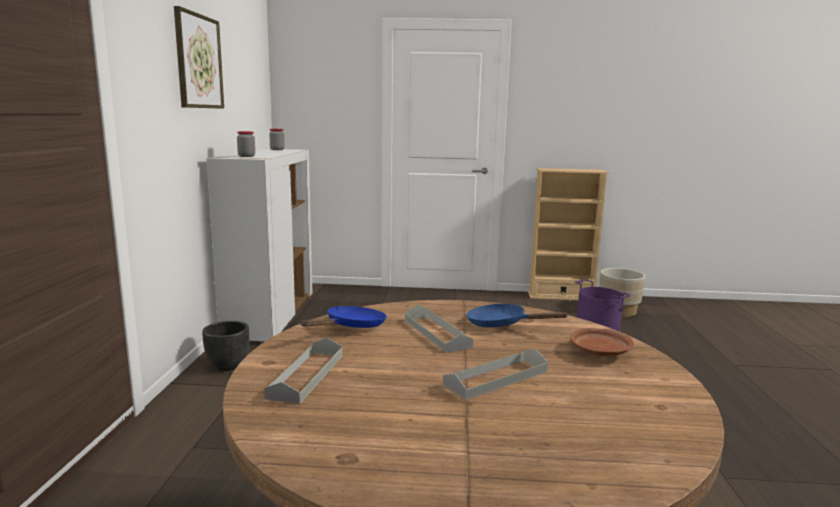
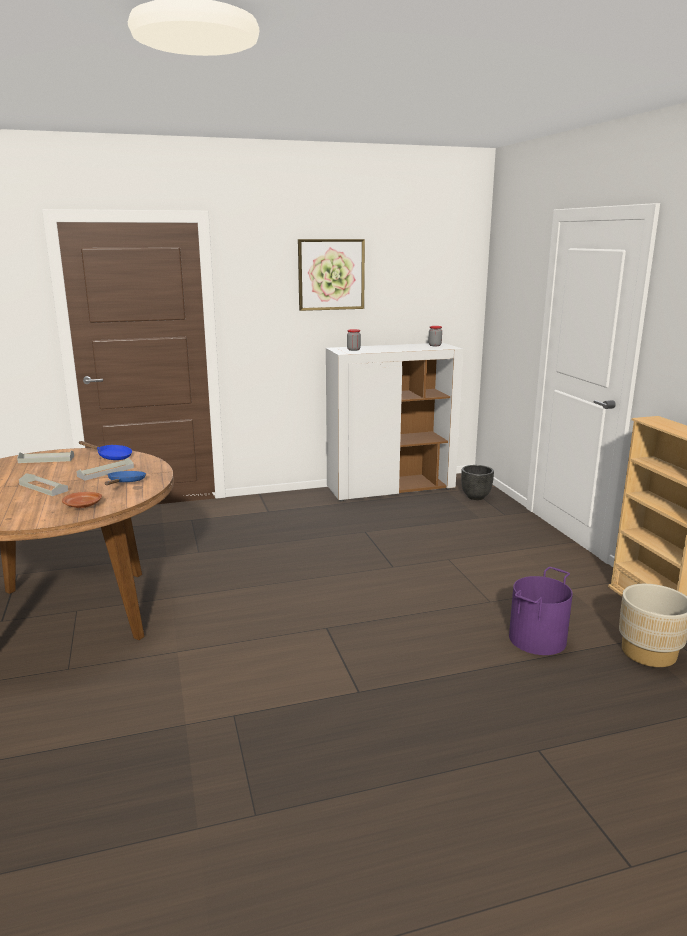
camera: 70 degrees right, 5 degrees up
black planter [202,321,249,371] -> black planter moved to [461,465,494,500]

